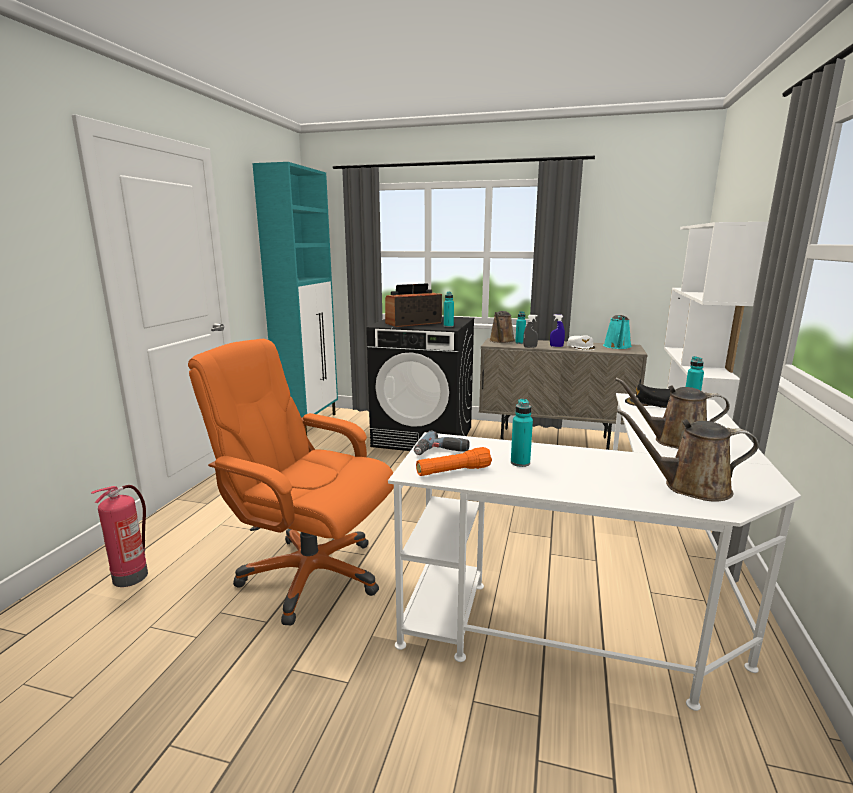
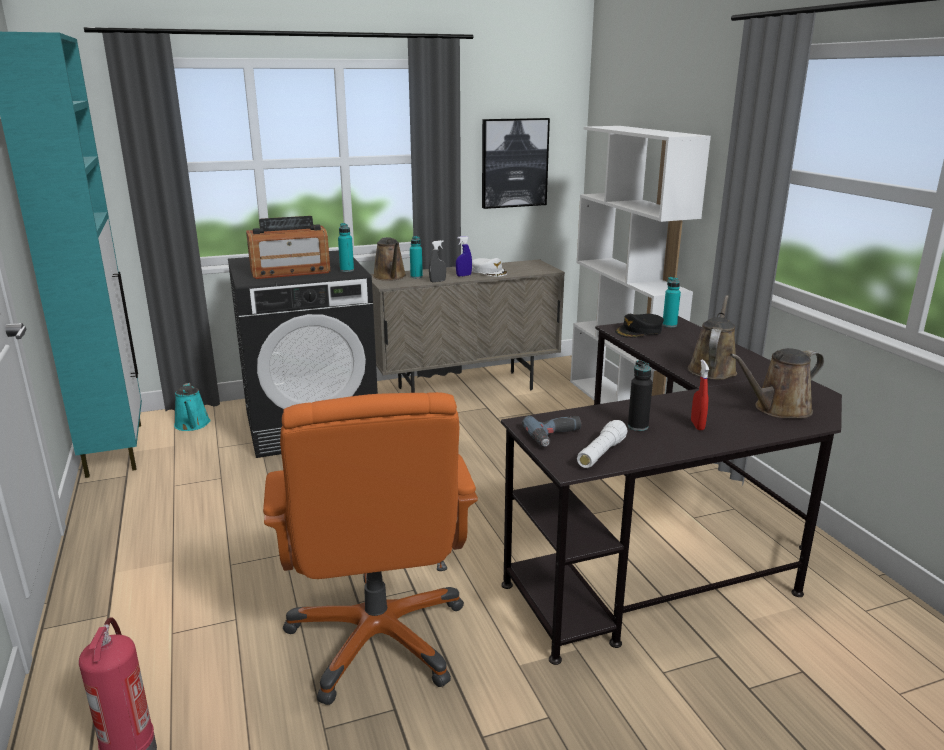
camera: 35 degrees left, 5 degrees up
orange office chair [188,339,394,625] -> orange office chair turned 90 degrees counterclockwise [263,392,478,705]
radio [385,283,442,327] -> radio turned 135 degrees counterclockwise [246,216,330,279]
white desk [388,393,801,711] -> black desk [501,316,842,665]
orange flashlight [416,447,492,476] -> white flashlight [577,420,627,468]
turquoise bottle [511,399,533,467] -> black bottle [628,360,653,431]
turquoise watering can [603,315,632,349] -> turquoise watering can moved to [174,383,211,431]
brown watering can [615,378,730,449] -> brown watering can turned 135 degrees clockwise [688,295,737,380]
none -> picture [482,118,550,209]
none -> red spray bottle [691,359,709,430]

